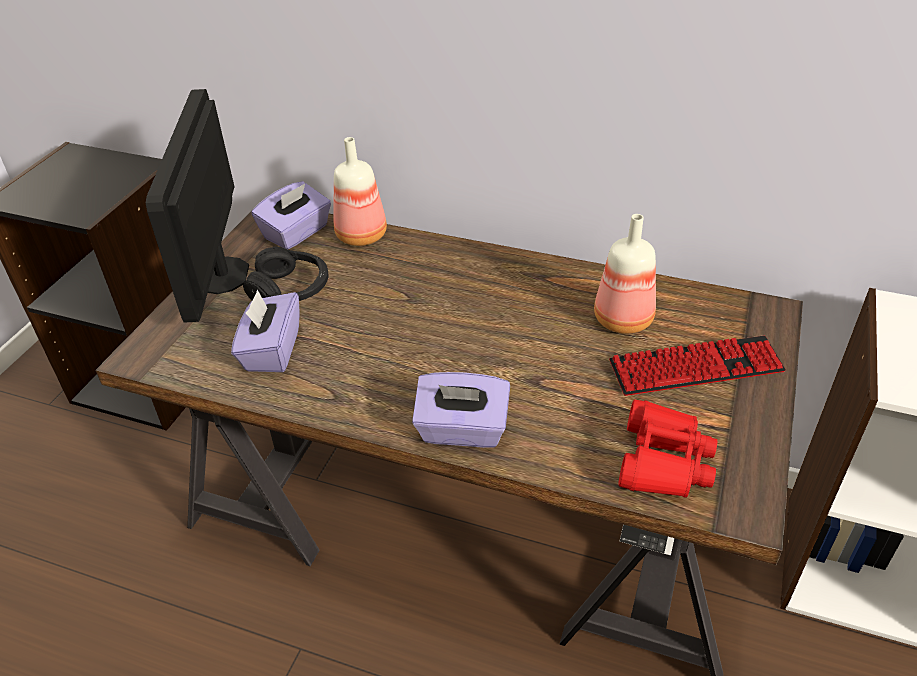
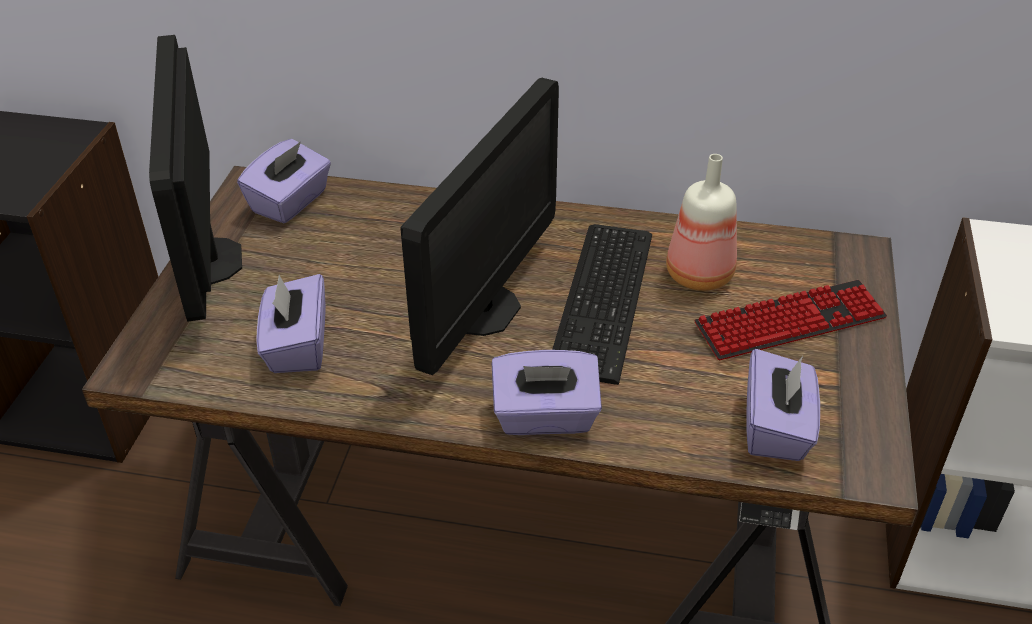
camera: 10 degrees left, 0 degrees up
black headphones [243,247,328,301] -> none
bottle [333,137,387,246] -> none
red binoculars [618,399,717,498] -> purple tissue box [746,349,820,461]
none -> monitor [400,78,559,375]
none -> keyboard [552,224,652,385]

